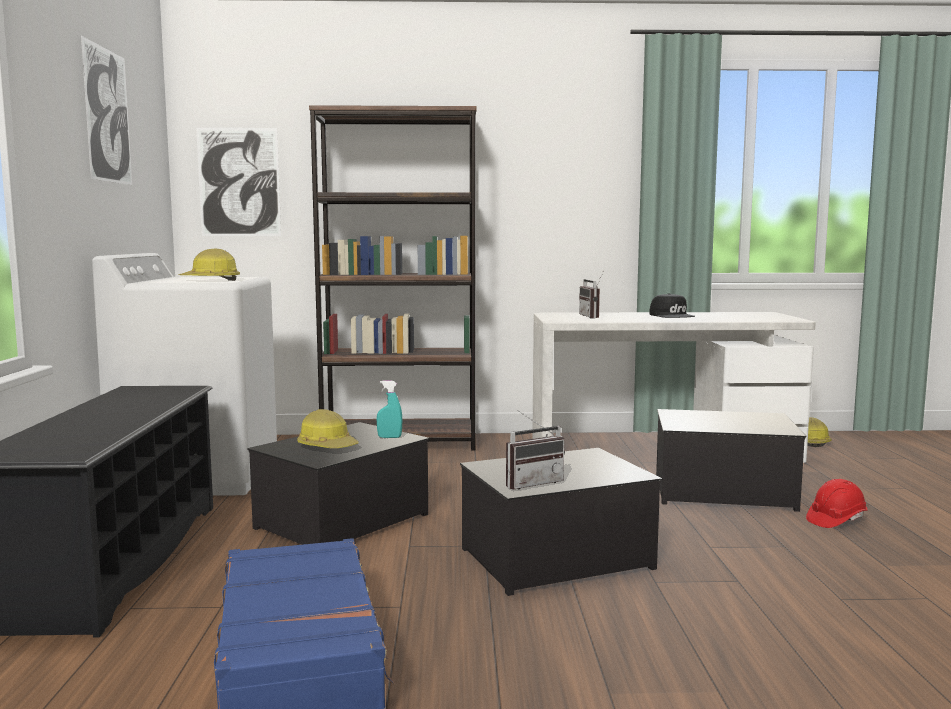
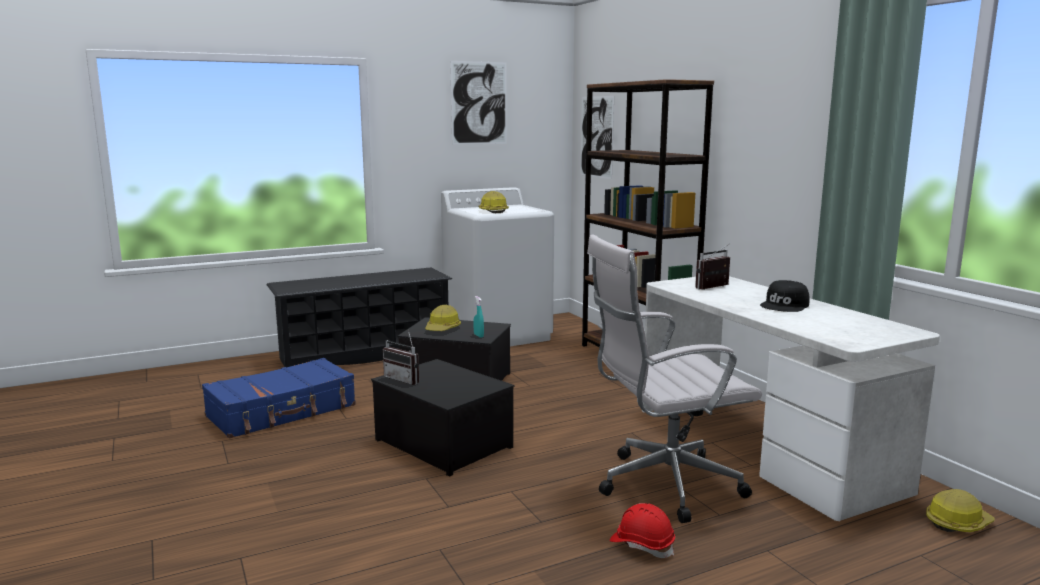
camera: 65 degrees right, 5 degrees up
storage box [656,409,806,512] -> white office chair [587,234,762,523]

